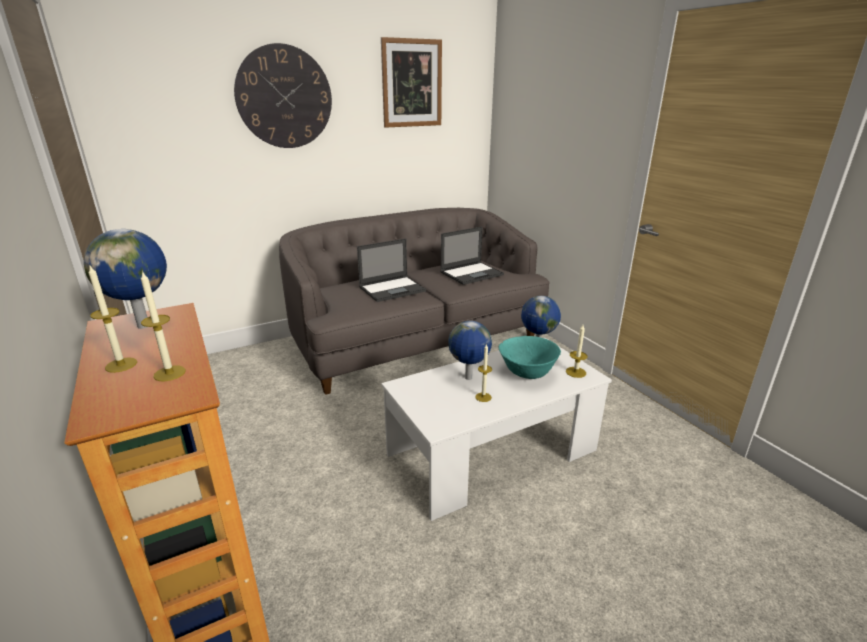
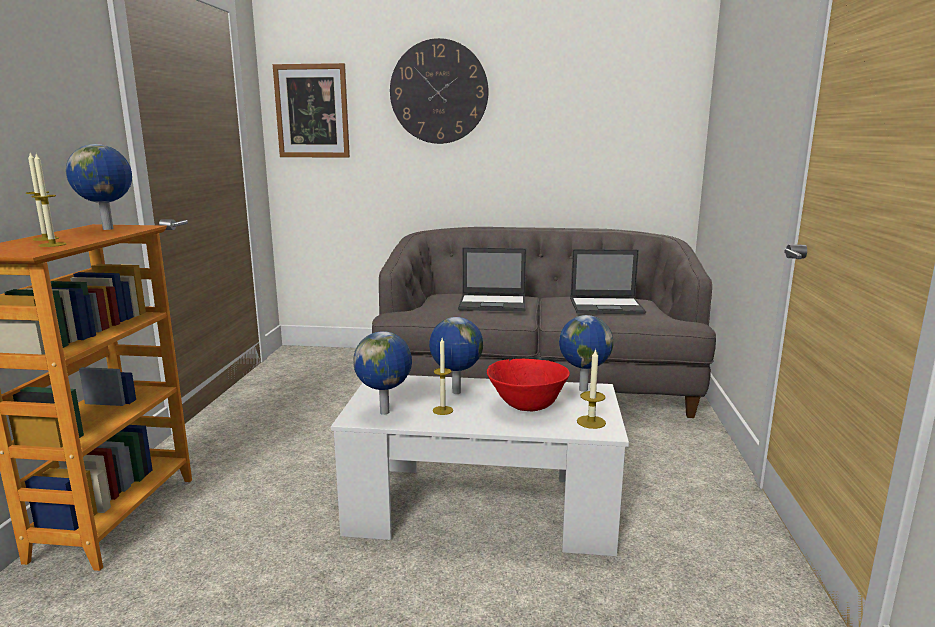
camera: 35 degrees right, 10 degrees down
picture [381,37,442,128] -> picture moved to [273,63,350,158]
turquoise bowl [498,336,561,379] -> red bowl [487,359,570,411]
none -> globe [353,331,412,415]

